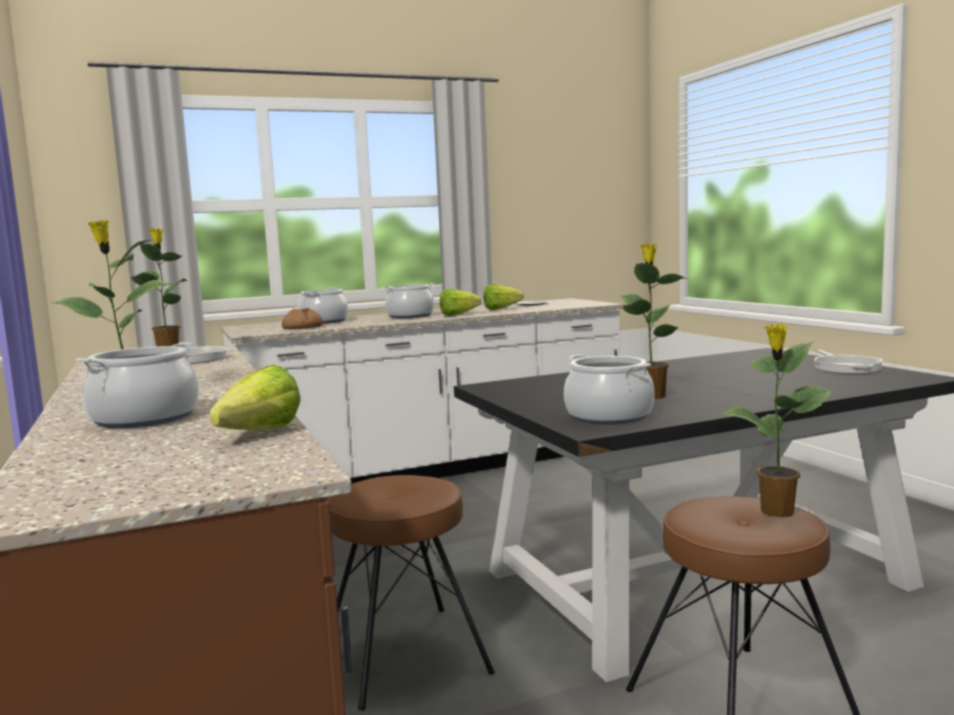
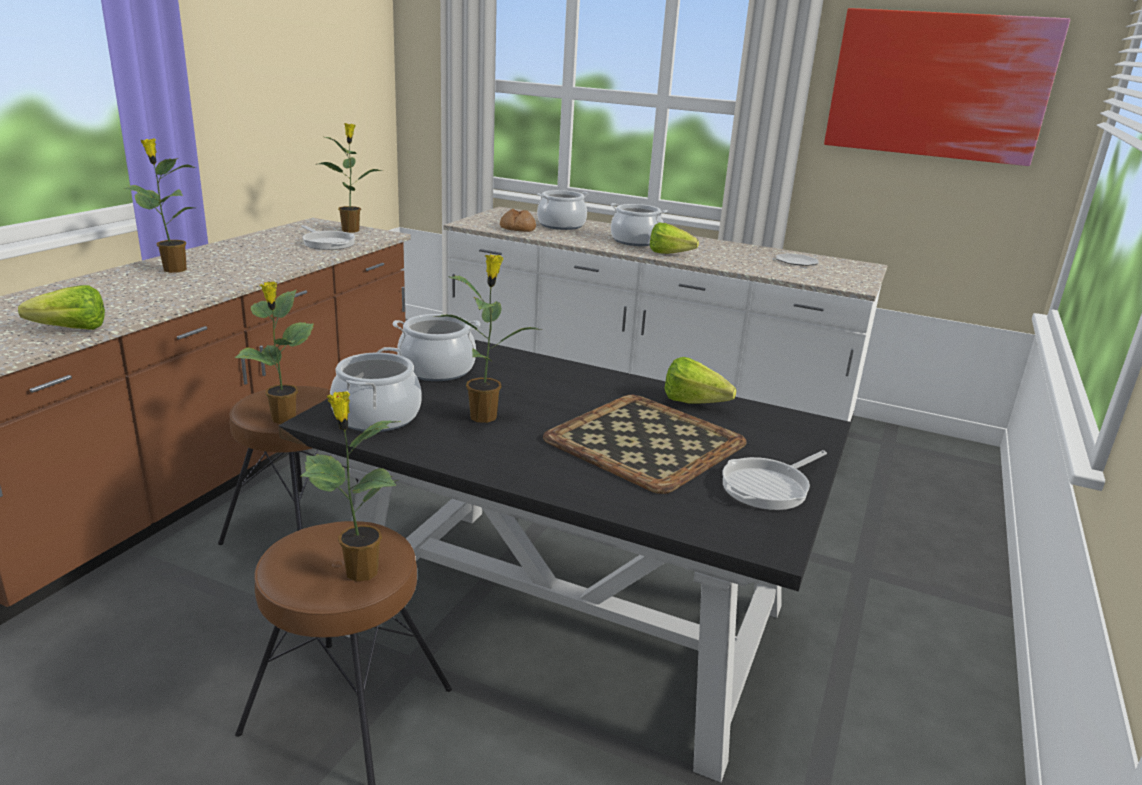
camera: 45 degrees right, 15 degrees up
cooking pot [76,342,199,428] -> cooking pot moved to [393,314,480,381]
lettuce [484,284,524,310] -> lettuce moved to [664,357,736,403]
none -> potted plant [234,282,314,424]
none -> tray [543,395,747,494]
none -> picture [824,8,1070,166]

